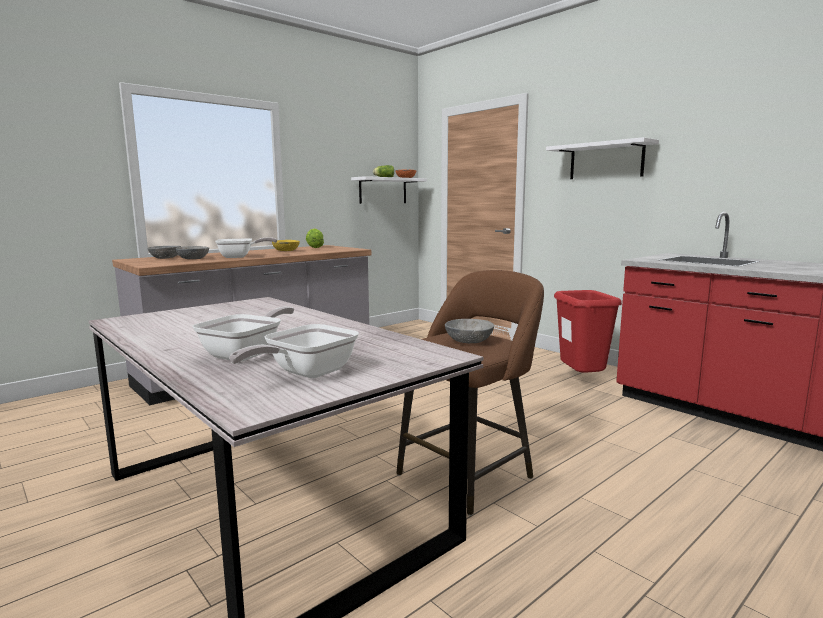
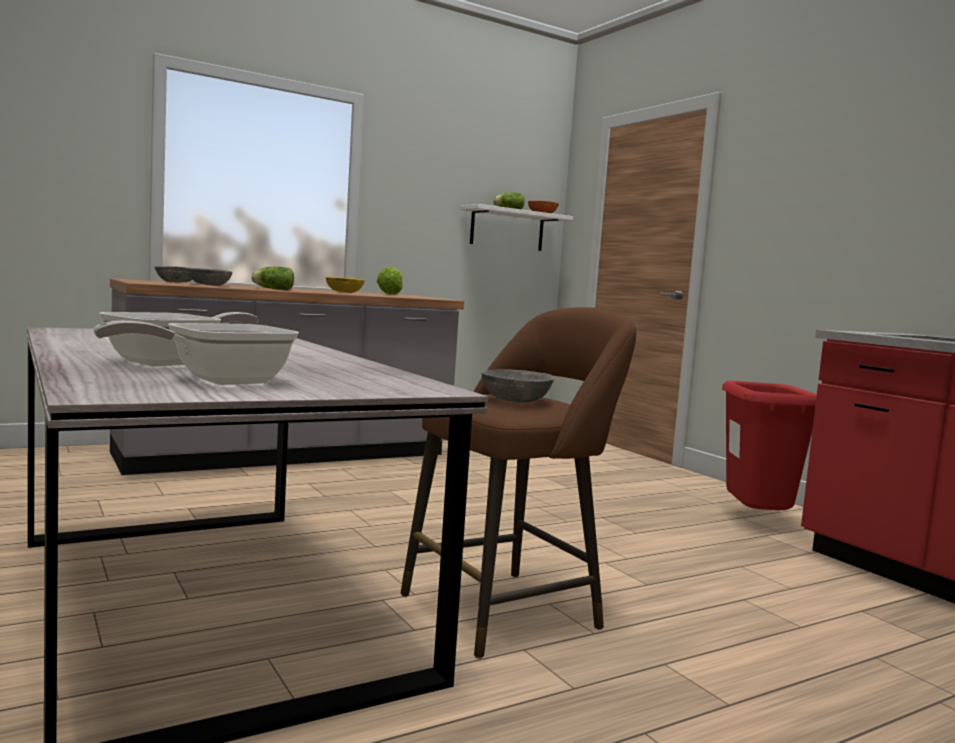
camera: 10 degrees right, 5 degrees down
frying pan [215,237,277,258] -> lettuce [252,267,294,290]
white shelf [546,137,659,179] -> none

